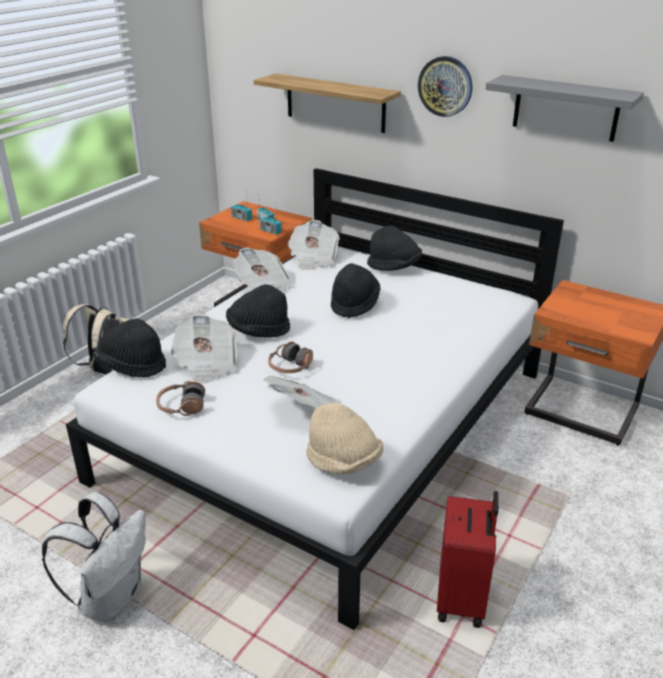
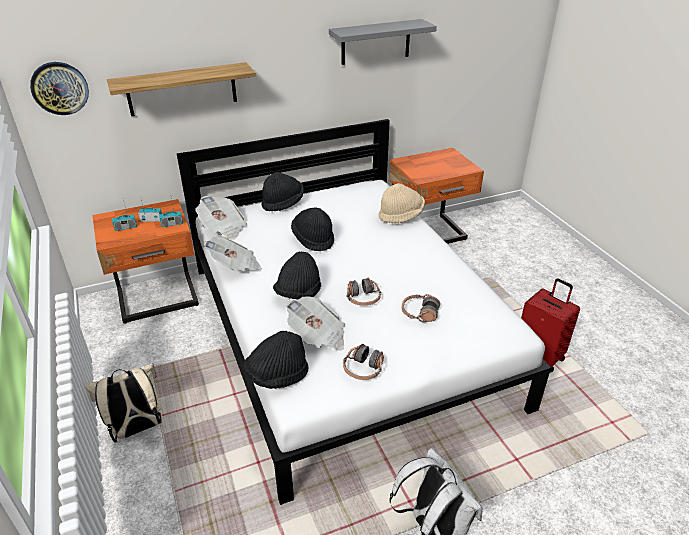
camera: 55 degrees left, 5 degrees up
newspaper [264,376,341,407] -> headphones [402,294,440,322]
beige hat [306,403,383,475] -> beige hat moved to [379,183,425,223]
wall clock [418,56,472,117] -> wall clock moved to [30,62,89,115]

